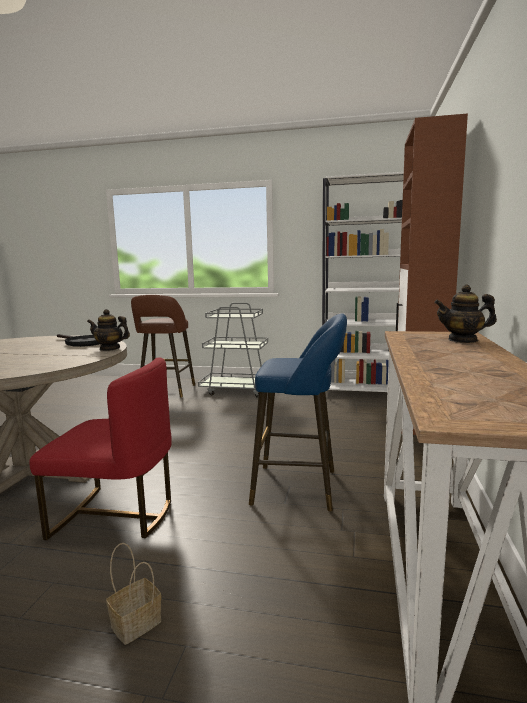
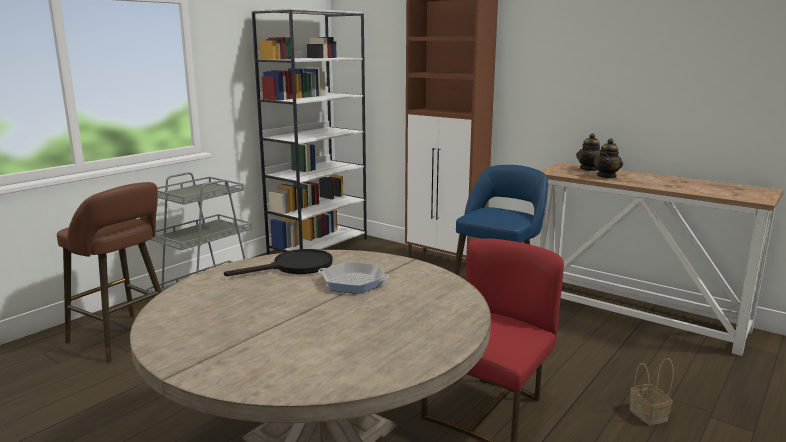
camera: 65 degrees left, 5 degrees up
teapot [87,309,130,351] -> teapot moved to [593,138,623,179]
none -> frying pan [318,262,389,294]

